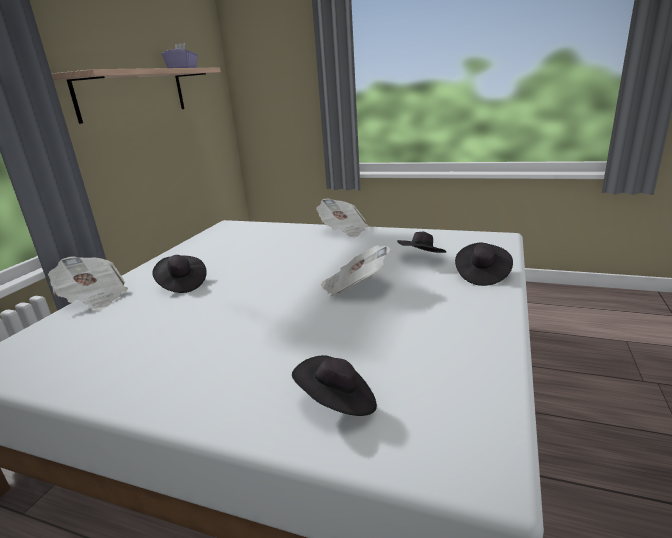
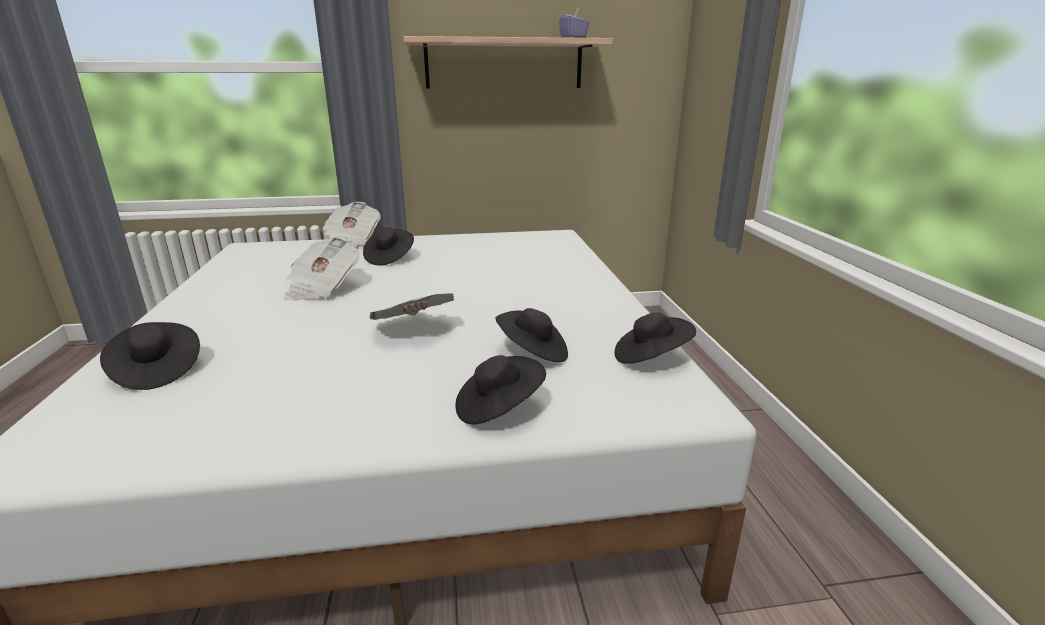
camera: 60 degrees right, 0 degrees up
newspaper [316,199,368,238] -> newspaper moved to [284,237,359,301]
none -> black hat [614,312,696,364]

